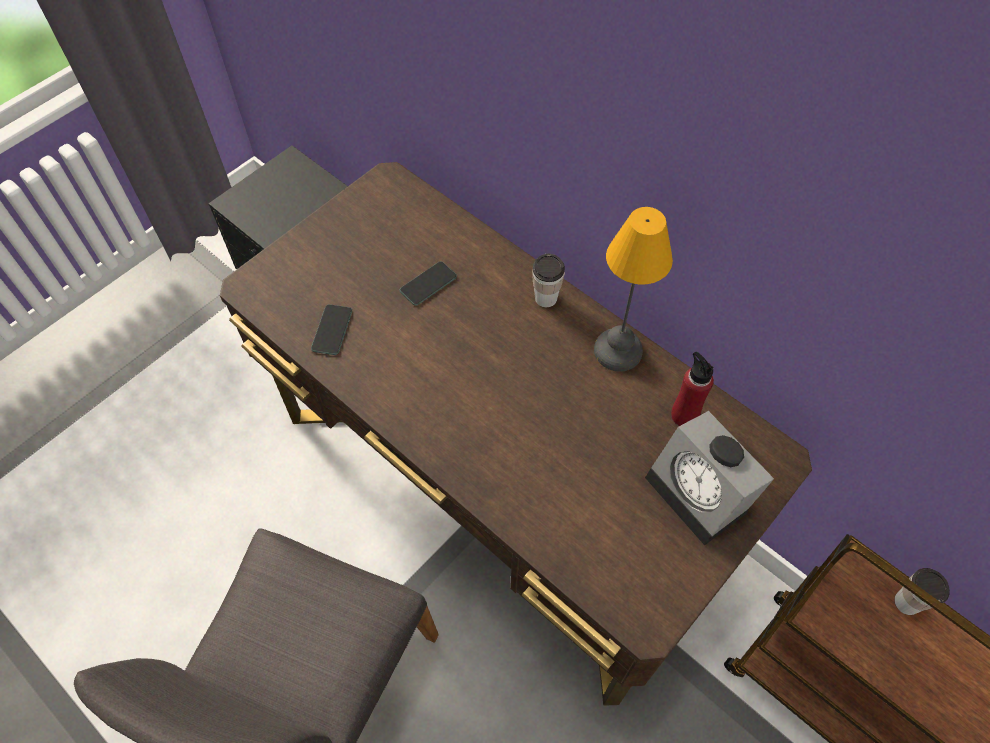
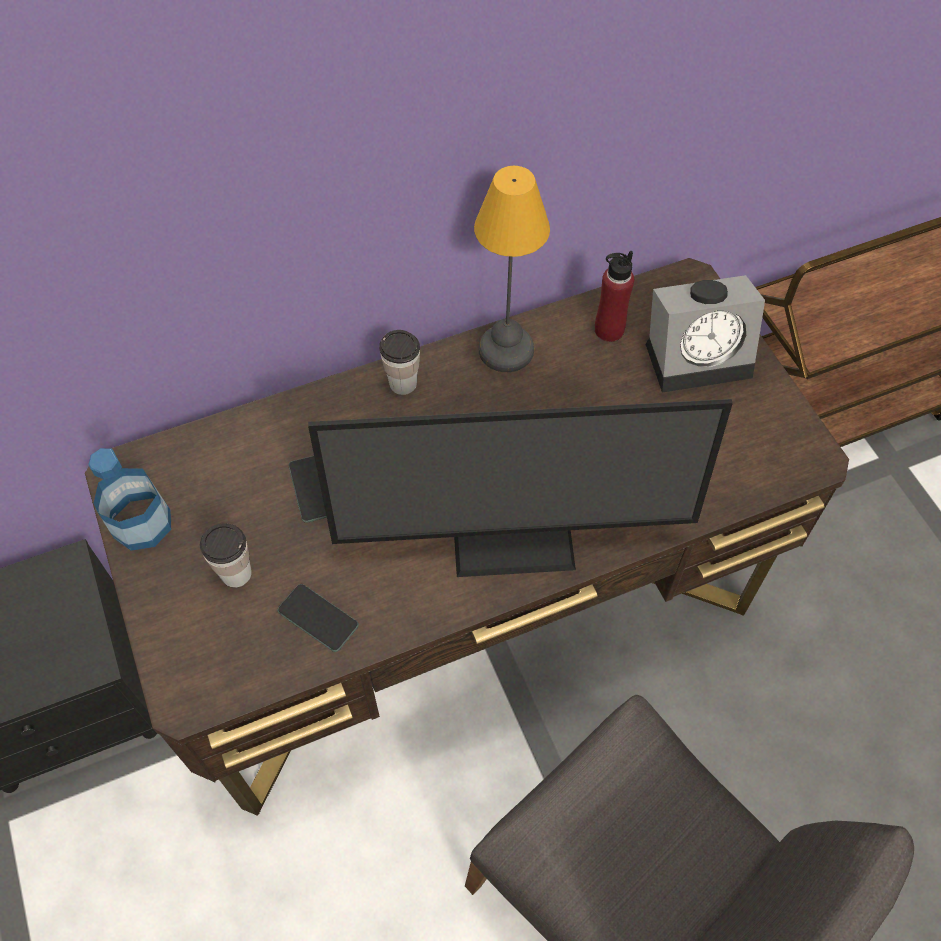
camera: 65 degrees left, 0 degrees up
cup [894,568,950,615] -> cup moved to [200,523,252,588]
none -> bottle [88,448,171,551]
none -> monitor [308,399,733,577]

